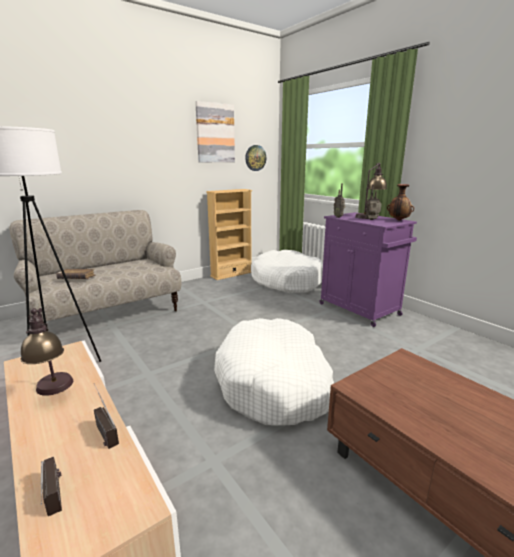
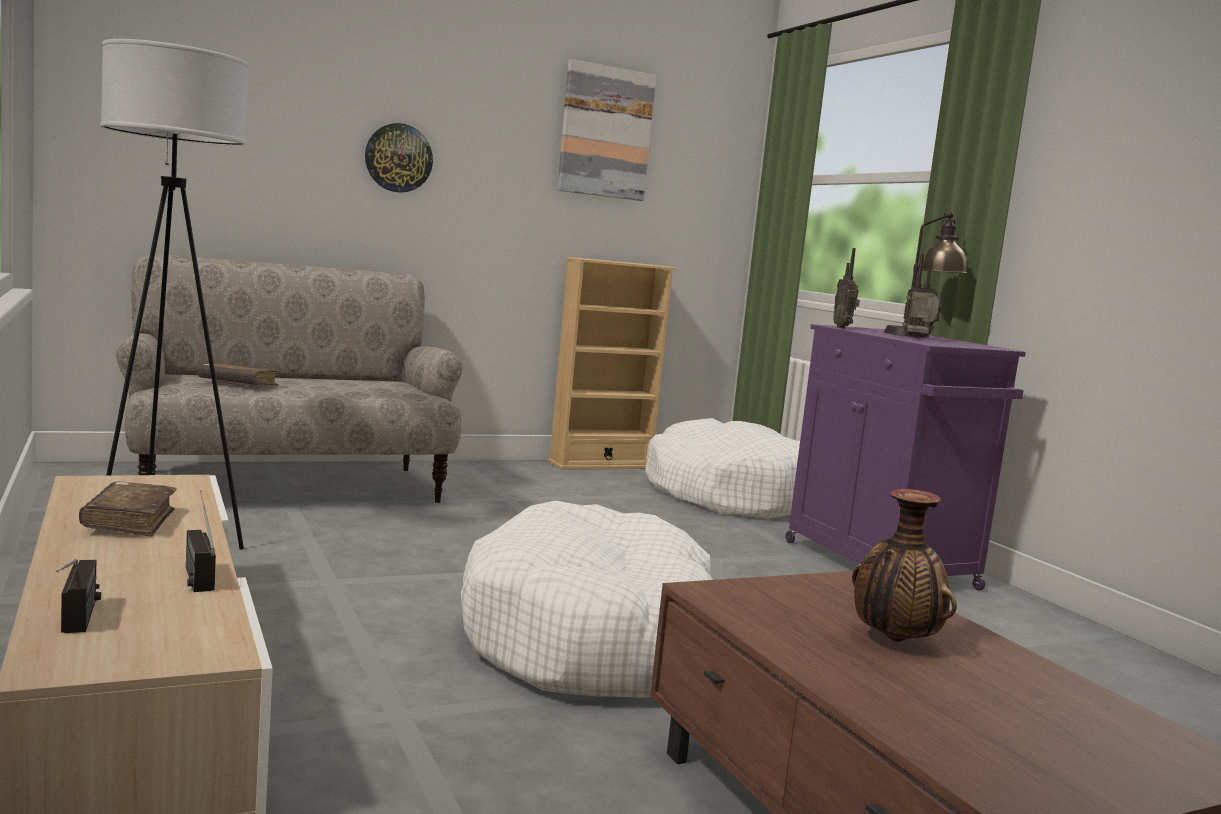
camera: 10 degrees right, 10 degrees down
table lamp [21,308,73,396] -> brown book [79,482,177,537]
wall clock [245,145,266,171] -> wall clock moved to [365,123,433,193]
vase [387,184,414,220] -> vase moved to [852,489,957,642]

